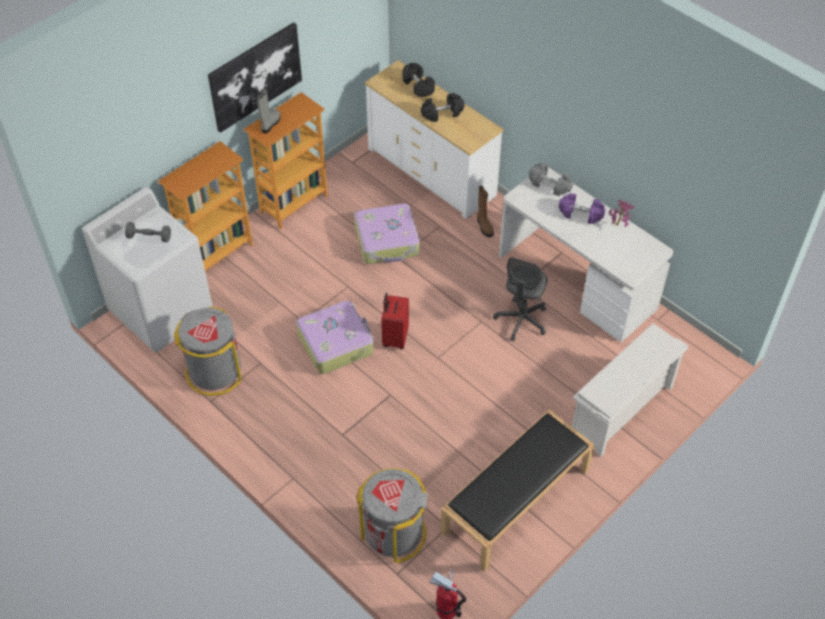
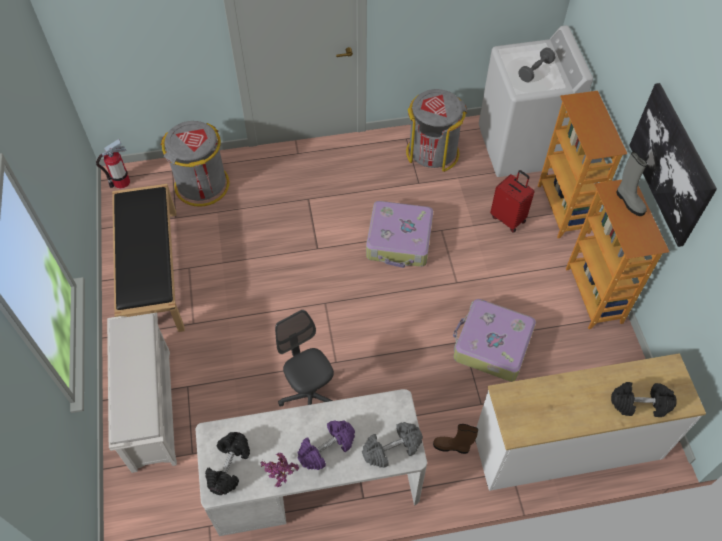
camera: 125 degrees right, 5 degrees up
red suitcase [381,293,409,349] -> red suitcase moved to [490,170,534,233]
black dumbbell [421,93,464,122] -> black dumbbell moved to [205,432,250,495]

